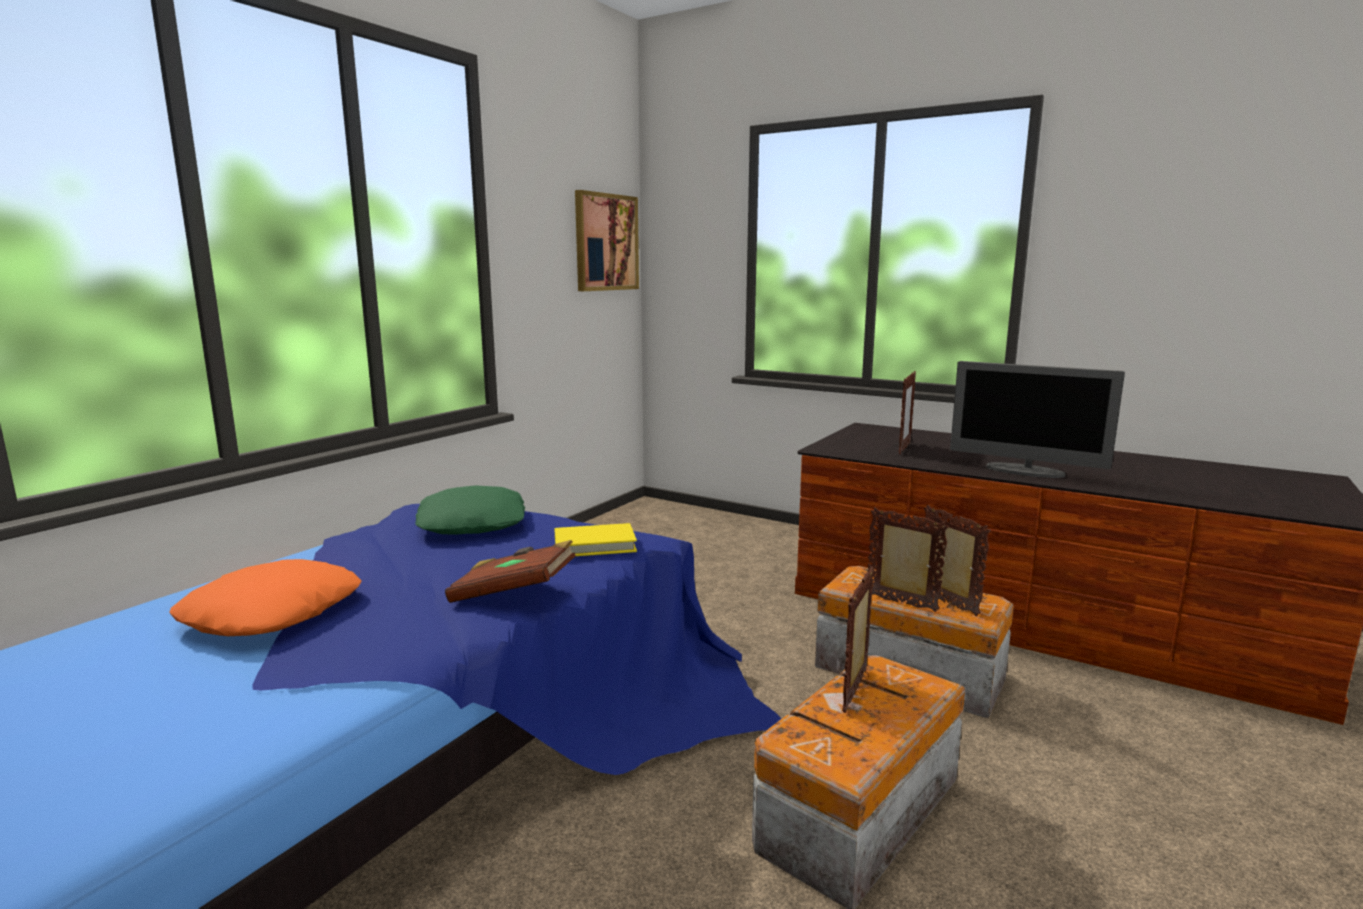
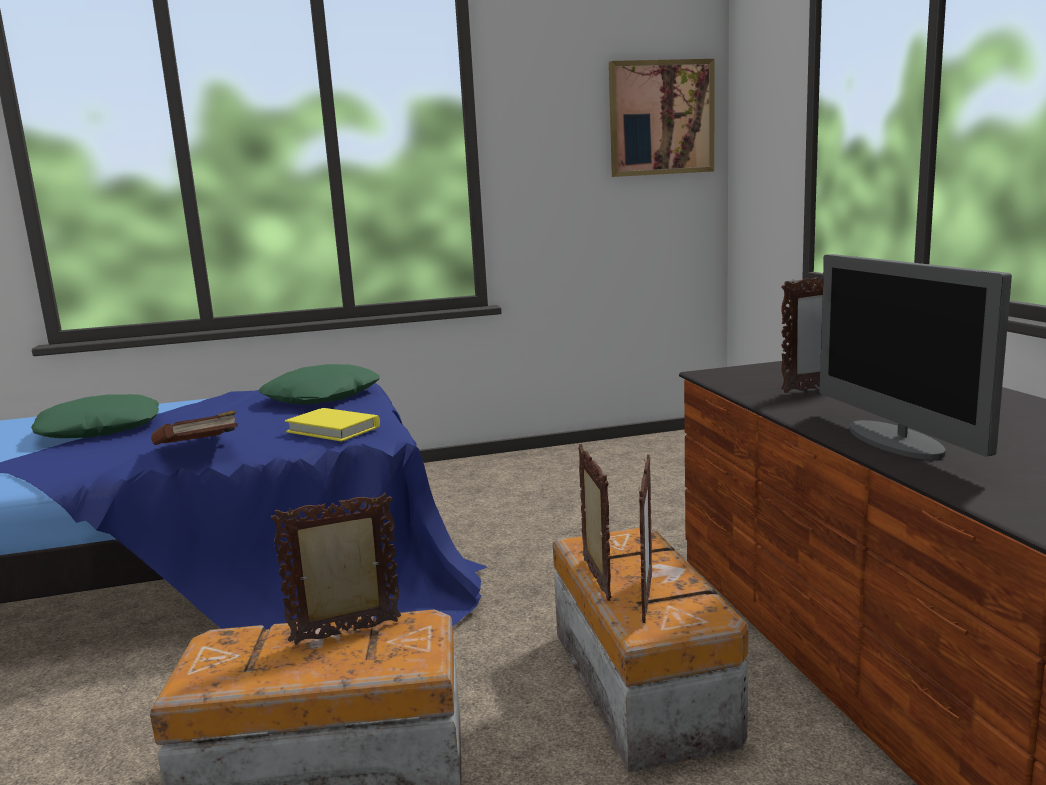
camera: 45 degrees right, 0 degrees up
orange pillow [169,559,362,636] -> green pillow [31,394,159,438]

